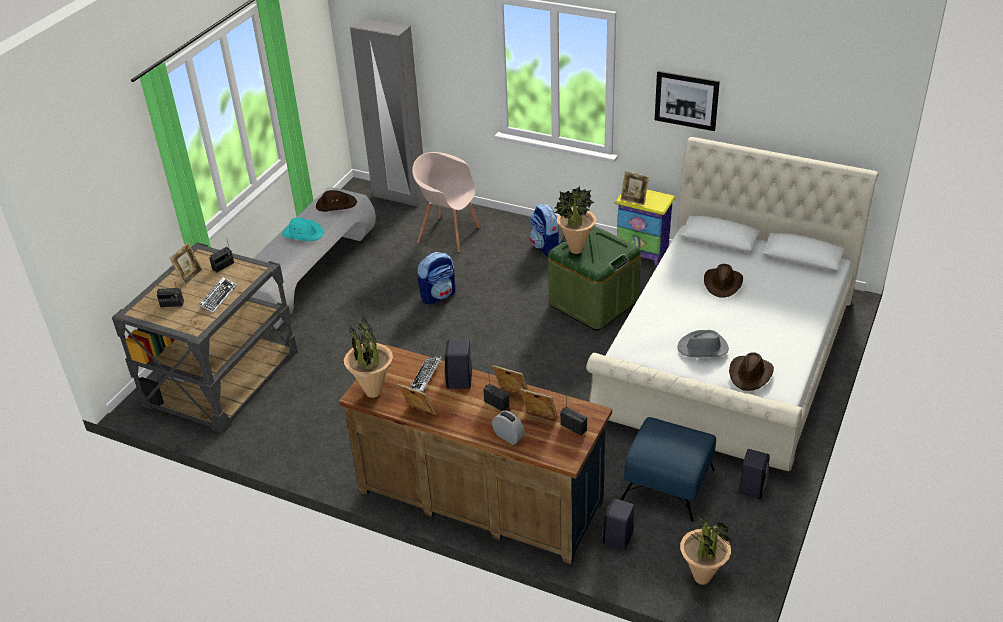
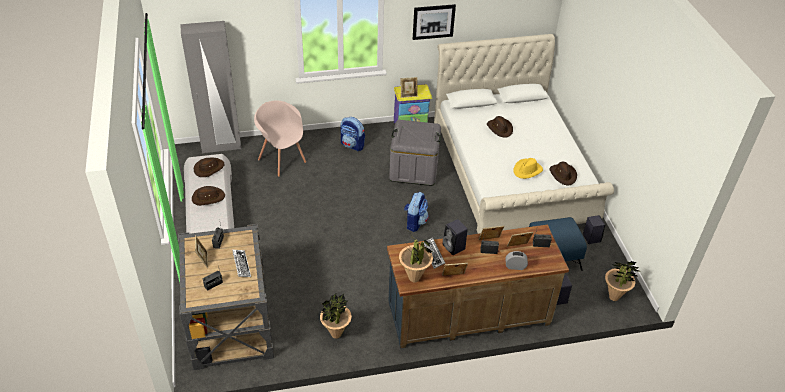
camera: 40 degrees left, 5 degrees up
turquoise hat [282,217,324,241] -> brown hat [192,186,225,206]
beige chair [412,152,480,252] -> beige chair turned 60 degrees clockwise [254,101,306,177]
backpack [417,252,456,305] -> backpack moved to [404,192,429,232]
green storage box [548,226,641,331] -> grey storage box [389,120,441,186]
potted plant [555,186,596,254] -> potted plant moved to [320,294,352,339]
grey hat [677,330,729,358] -> yellow hat [513,158,543,179]

